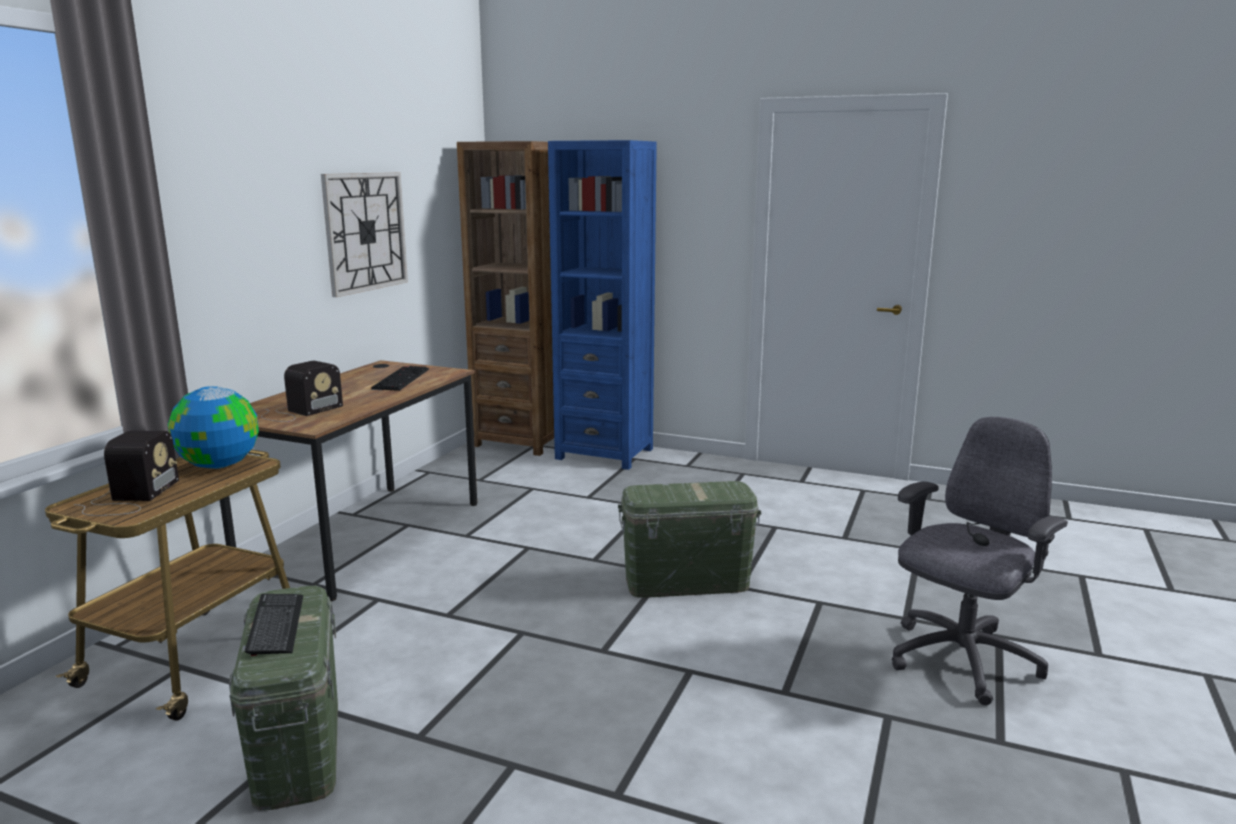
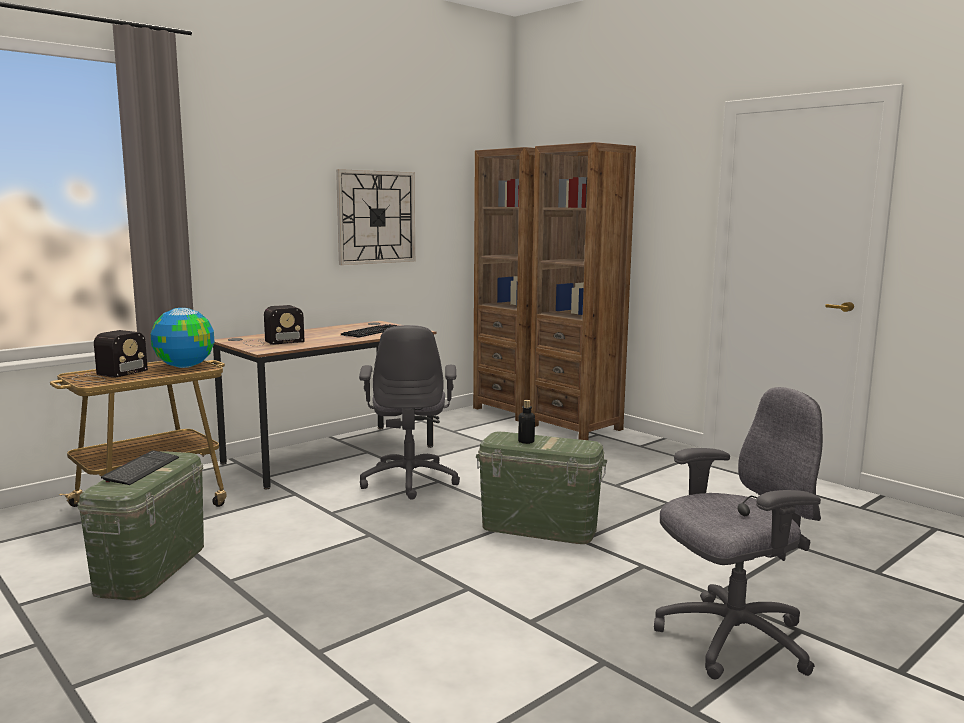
camera: 25 degrees right, 5 degrees down
blue bookcase [548,140,657,470] -> brown bookcase [530,142,636,440]
none -> grey office chair [359,325,460,500]
none -> bottle [518,400,535,444]

